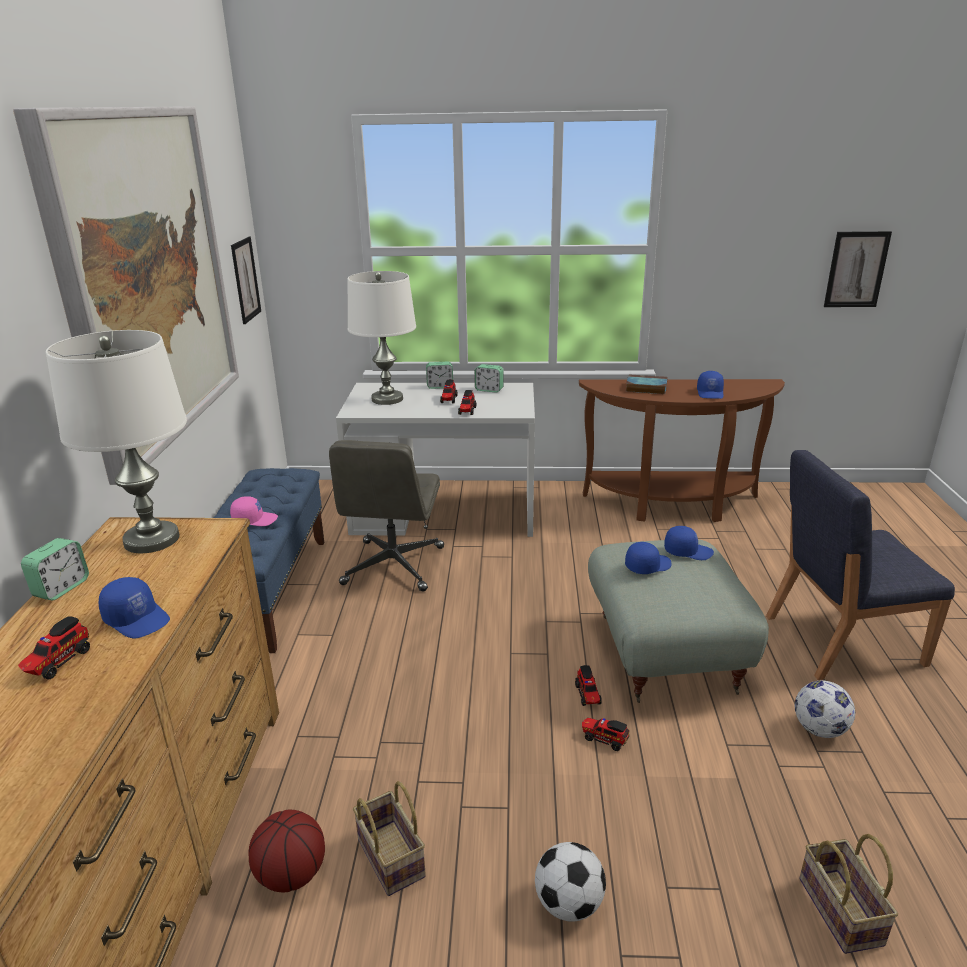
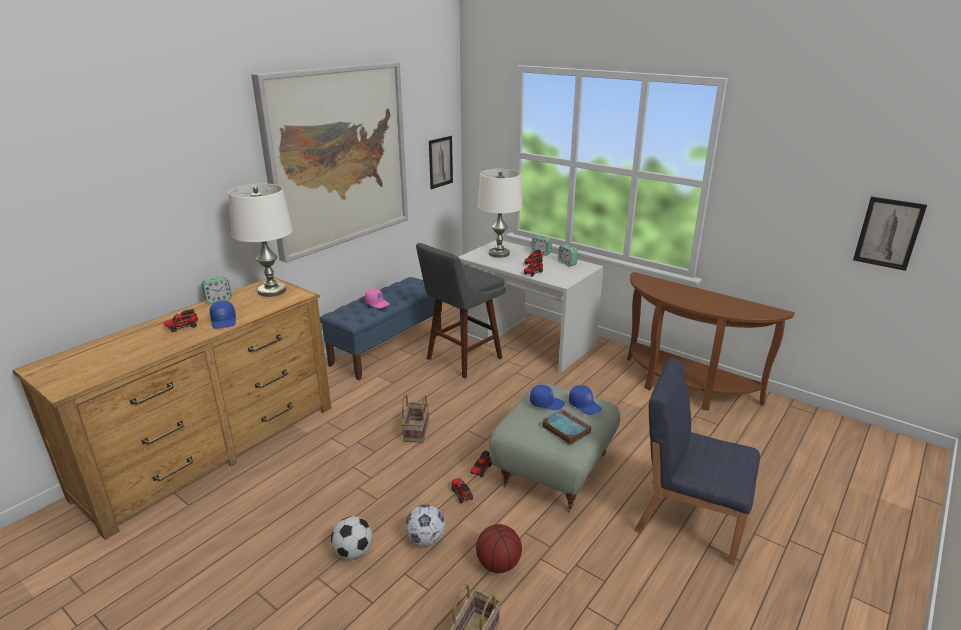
camera: 35 degrees right, 0 degrees up
basketball [249,810,325,892] -> basketball moved to [476,524,522,573]
grey office chair [329,440,444,592] -> grey stool [416,243,506,379]
basket [353,781,426,896] -> basket moved to [402,394,429,443]
book [626,374,668,394] -> book moved to [542,409,591,445]
blue cap [697,371,724,399] -> none
football [795,680,855,738] -> football moved to [405,504,445,547]

